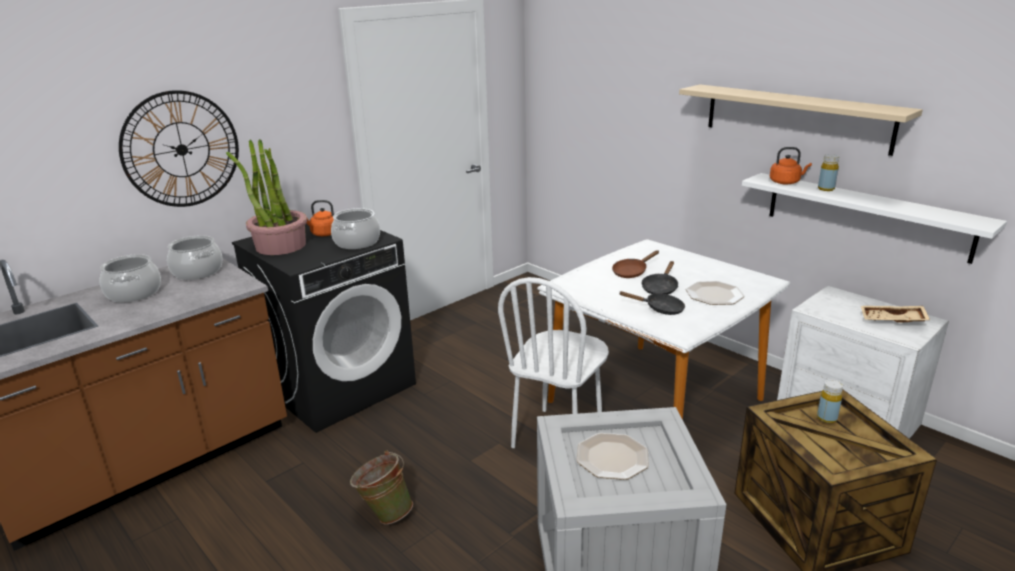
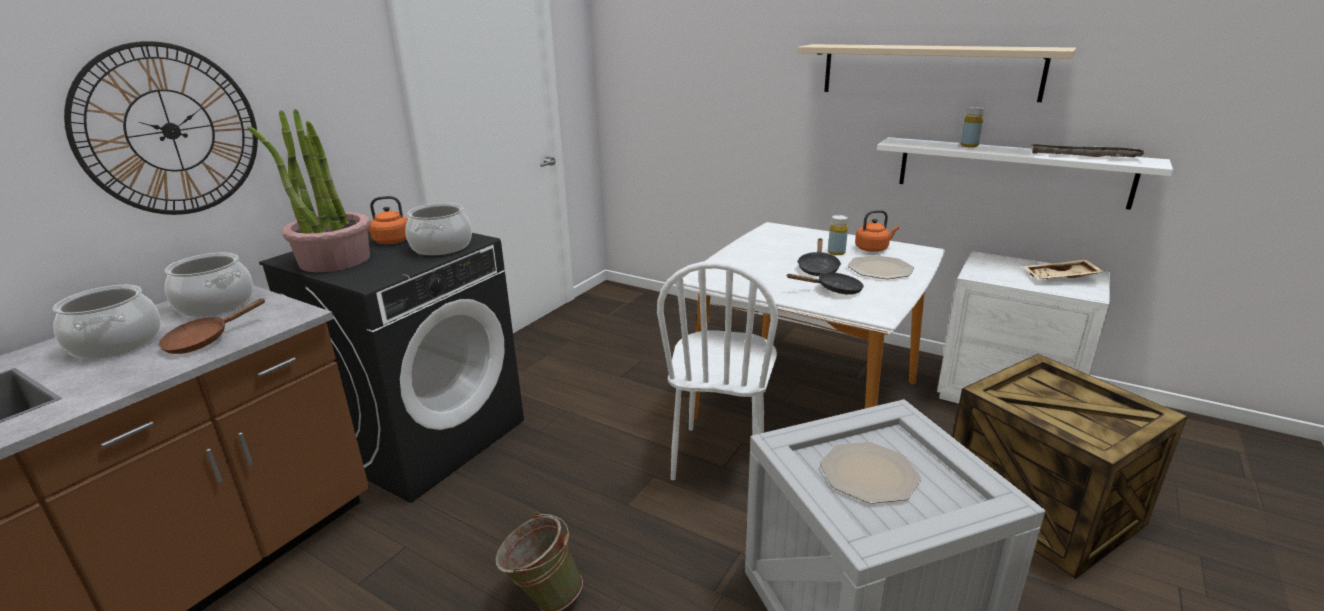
camera: 15 degrees left, 0 degrees up
brown frying pan [612,250,659,278] -> brown frying pan moved to [158,298,265,354]
orange kettle [770,147,812,185] -> orange kettle moved to [855,210,899,252]
yellow bottle [817,380,843,423] -> yellow bottle moved to [828,215,848,255]
none -> tray [1031,143,1145,157]

